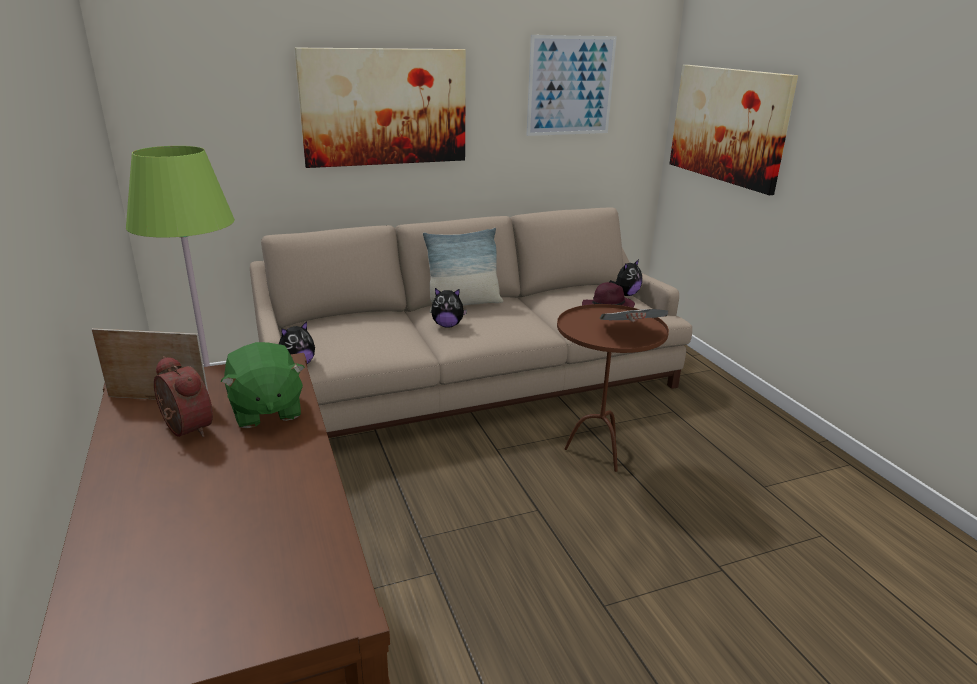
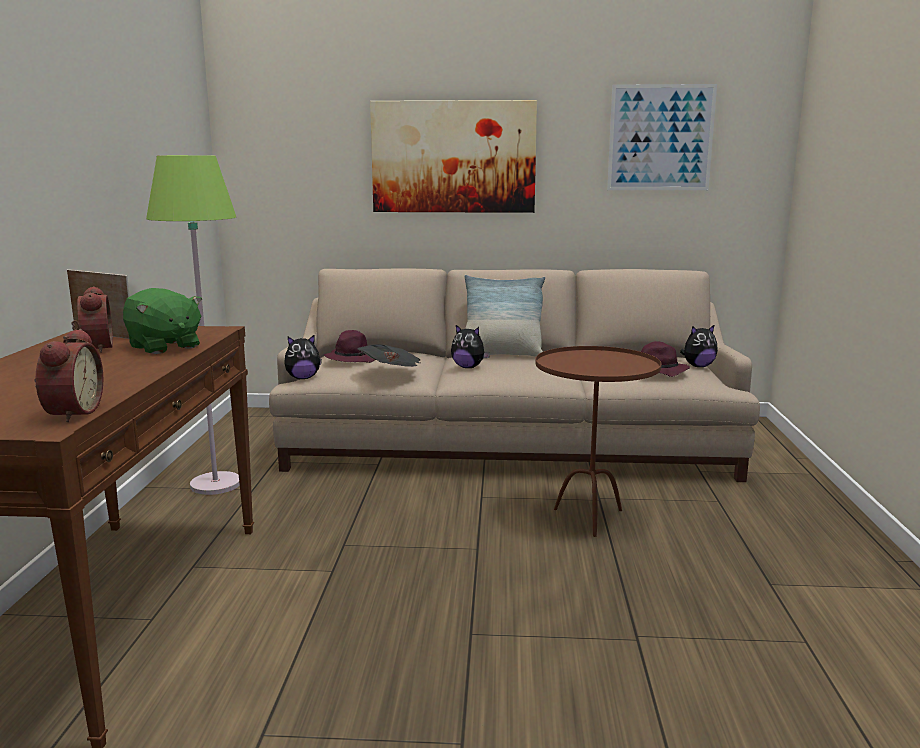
camera: 25 degrees right, 10 degrees down
green plush toy [221,342,305,428] -> green plush toy turned 45 degrees counterclockwise [123,288,203,354]
newspaper [600,309,668,322] -> newspaper moved to [358,344,420,367]
picture [670,65,798,195] -> none
none -> alarm clock [35,329,103,422]
none -> purple hat [324,330,374,363]

